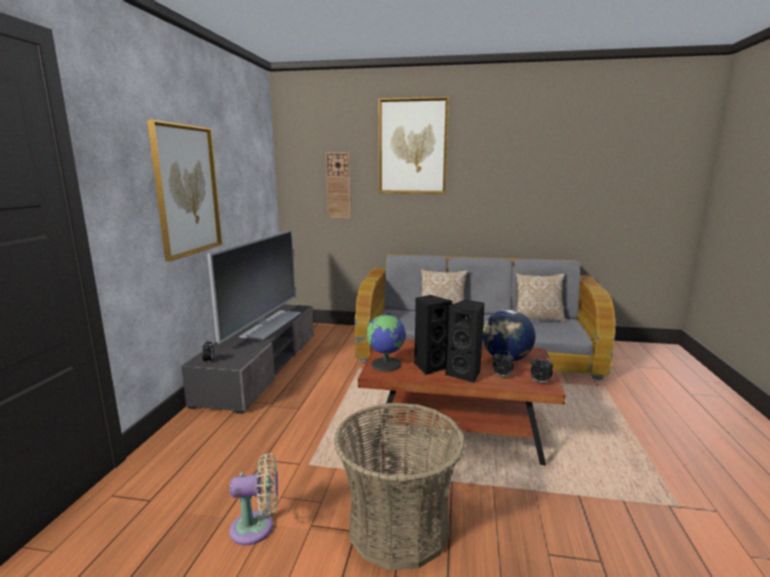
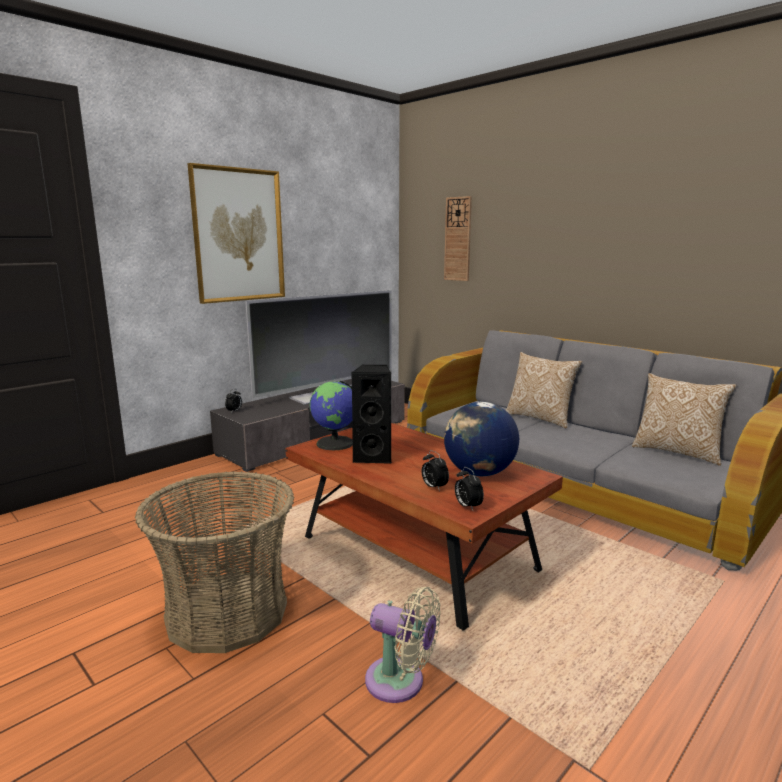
camera: 35 degrees right, 0 degrees up
beige fan [229,453,278,545] -> beige fan moved to [365,587,441,703]
picture [379,97,449,194] -> none
black speaker [446,300,485,383] -> none

